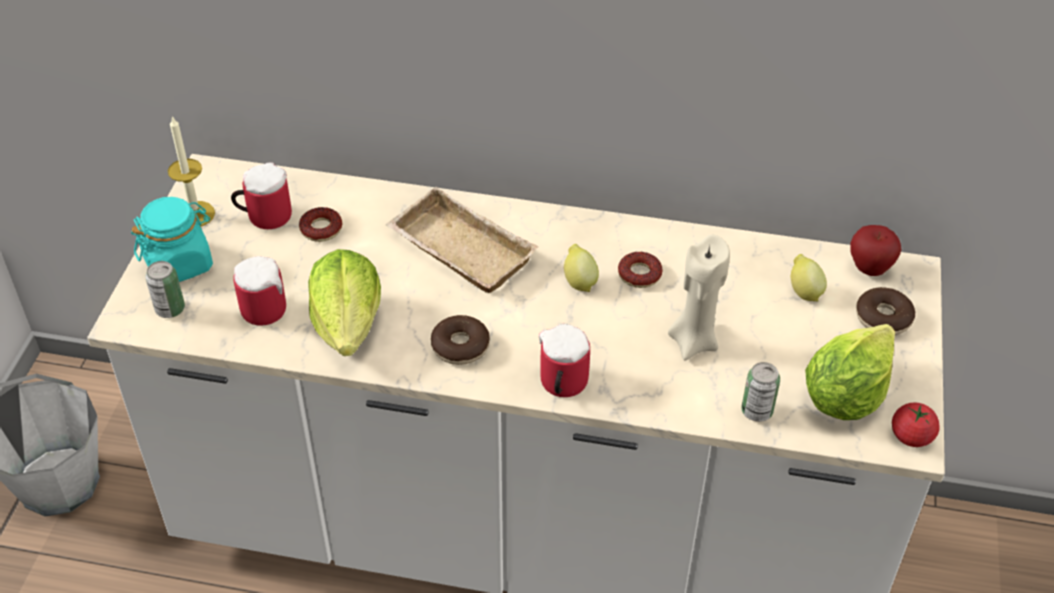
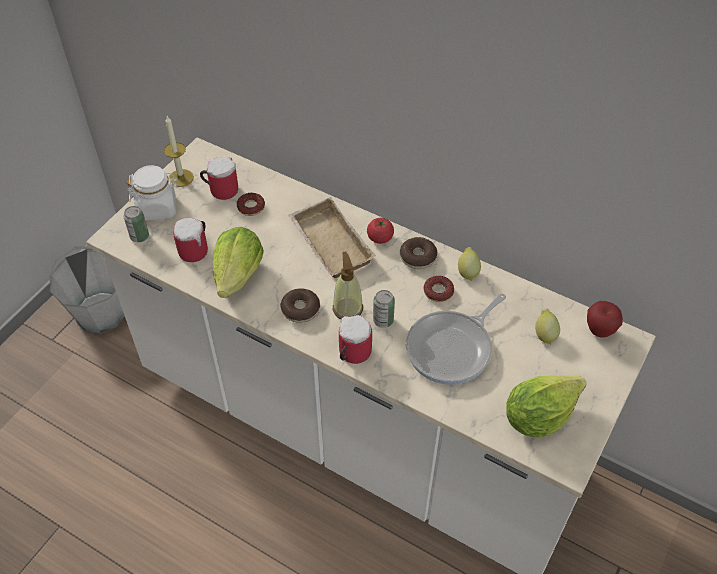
camera: 20 degrees right, 5 degrees up
turquoise jar [131,197,213,282] -> white jar [126,165,178,221]
lemon [564,244,599,292] -> lemon moved to [458,247,481,281]
beige candle [668,235,730,361] -> frying pan [406,293,506,385]
can [741,362,780,422] -> can moved to [373,290,395,328]
donut [856,287,915,335] -> donut moved to [400,237,437,269]
tomato [892,403,940,447] -> tomato moved to [367,218,394,244]
none -> soap dispenser [333,252,363,320]

